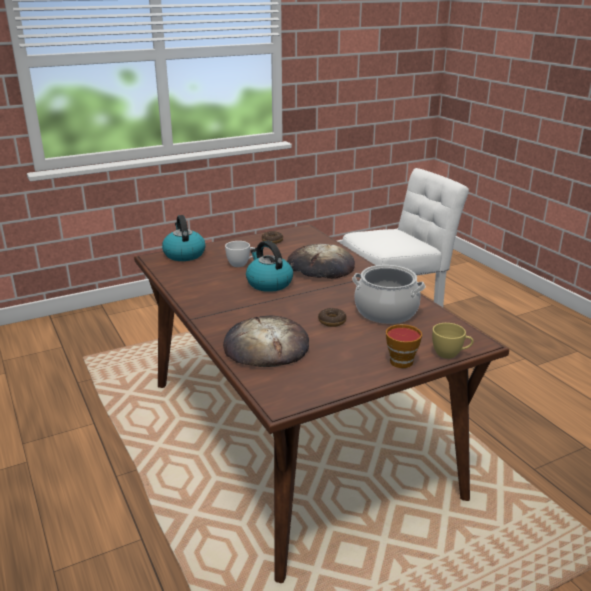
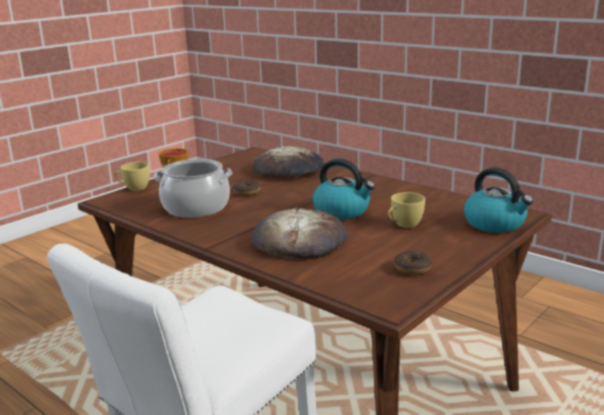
camera: 160 degrees right, 5 degrees down
white cup [225,241,255,267] -> yellow cup [388,192,425,228]

